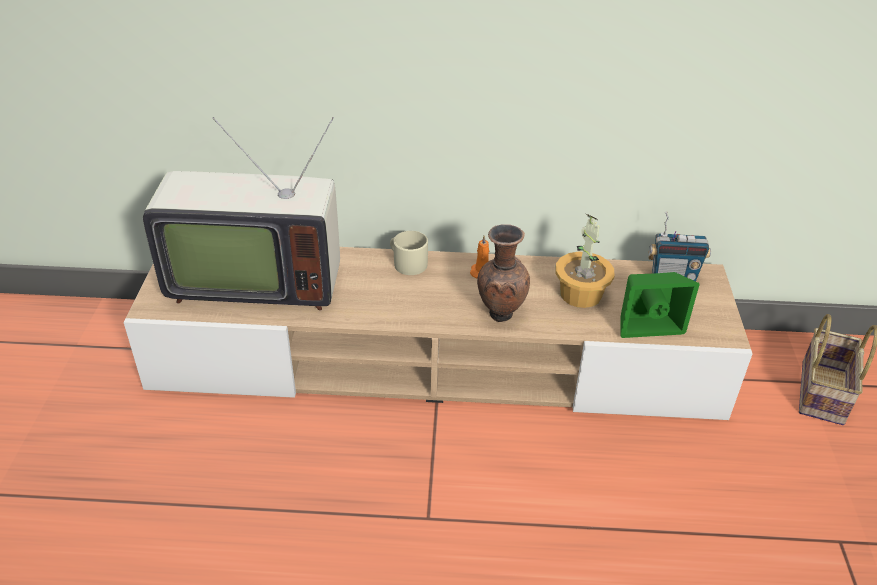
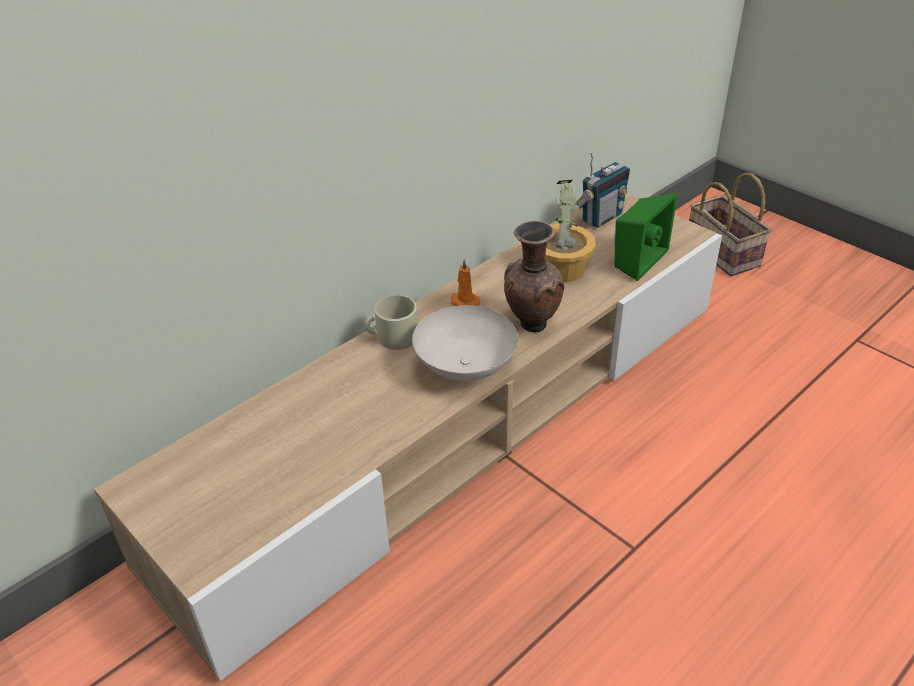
camera: 45 degrees left, 0 degrees up
television [143,117,340,310] -> none
none -> white bowl [412,305,518,381]

